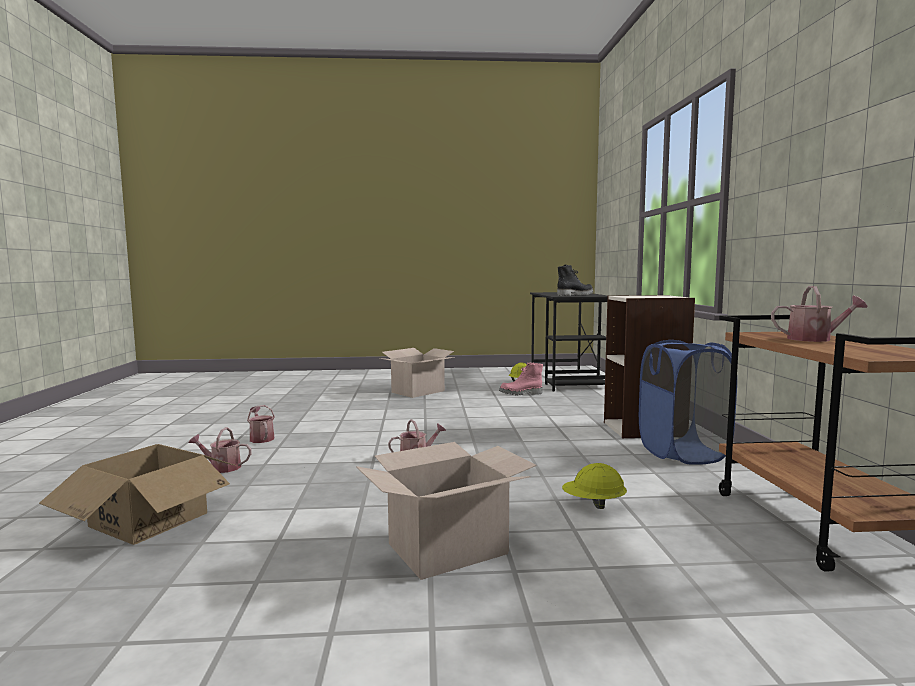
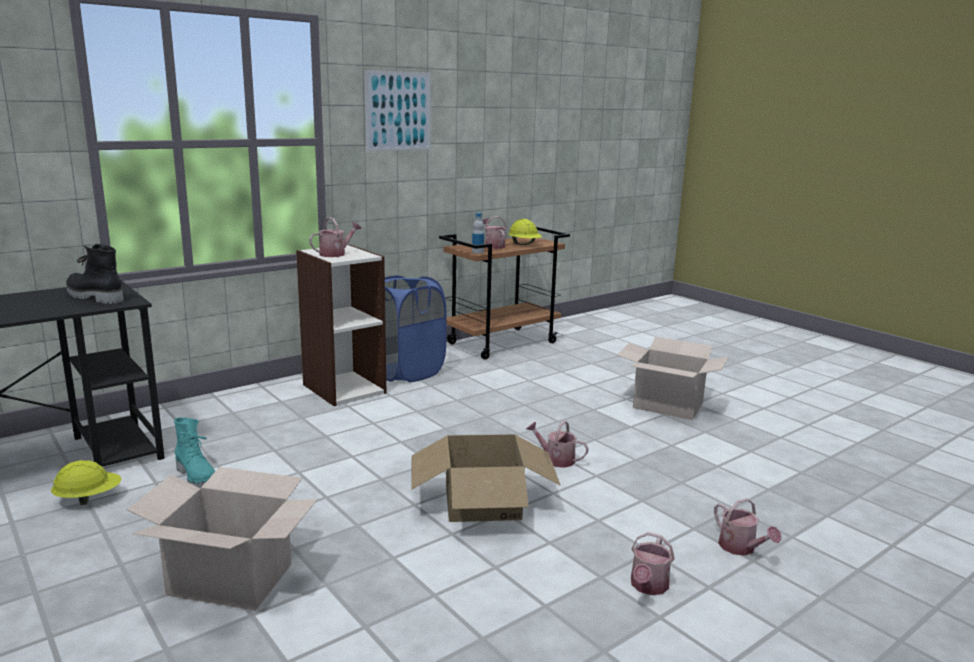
camera: 125 degrees left, 10 degrees up
cardboard box [39,444,236,545] -> cardboard box moved to [411,434,561,522]
pink boot [499,363,543,395] -> turquoise boot [174,417,215,488]
yellow hard hat [562,463,627,509] -> yellow hard hat moved to [508,219,542,245]
none -> watering can [309,217,362,257]
none -> picture [364,70,431,151]
none -> bottle [472,213,484,254]

